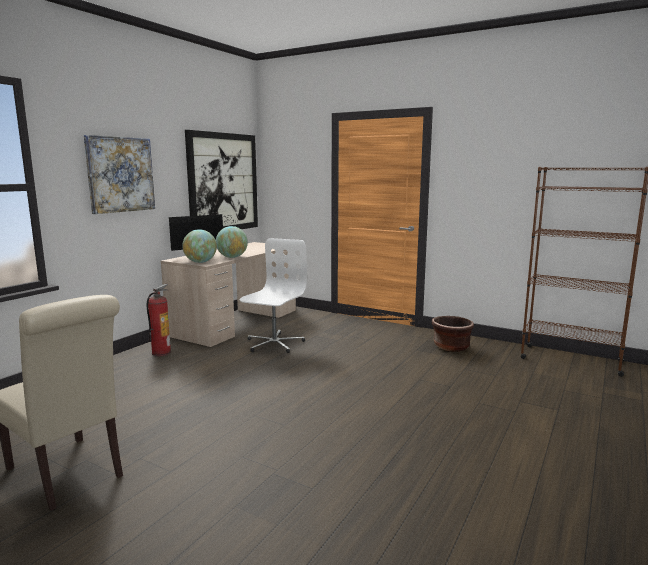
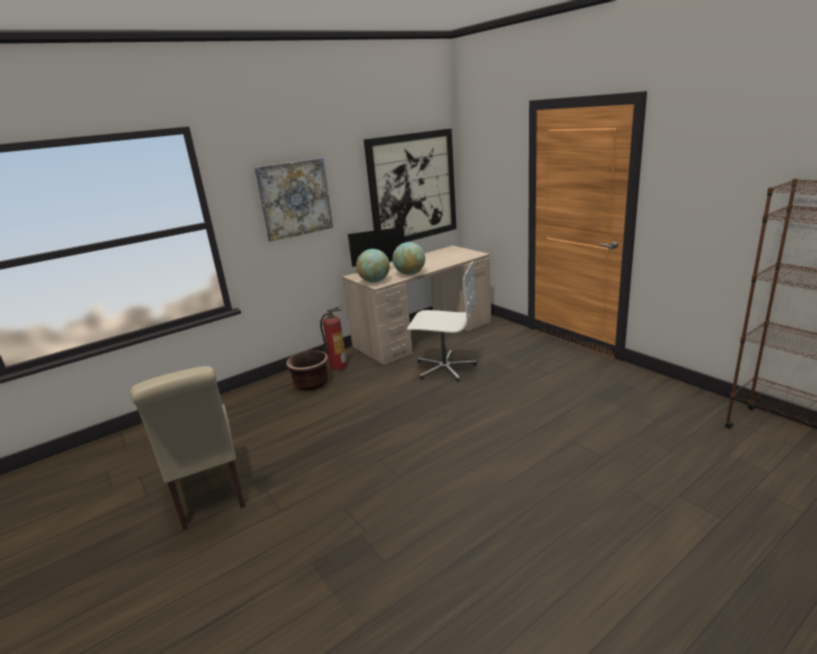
camera: 25 degrees right, 10 degrees up
white office chair [240,238,307,353] -> white office chair turned 60 degrees clockwise [407,261,477,382]
brown planter [432,316,474,352] -> brown planter moved to [286,350,328,390]

